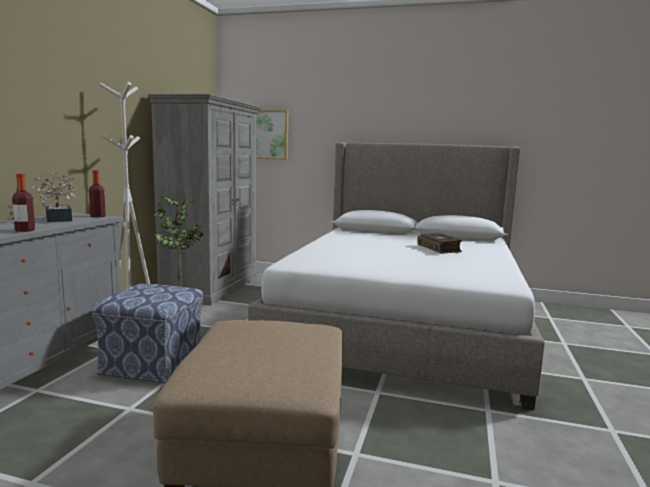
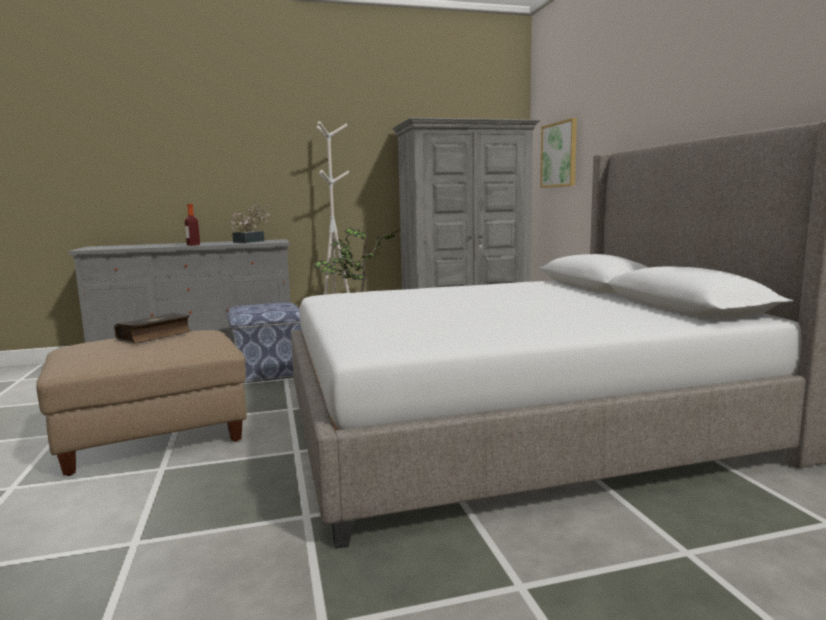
camera: 60 degrees right, 0 degrees up
bottle [89,170,106,217] -> none
book [417,233,462,254] -> book moved to [114,313,192,344]

